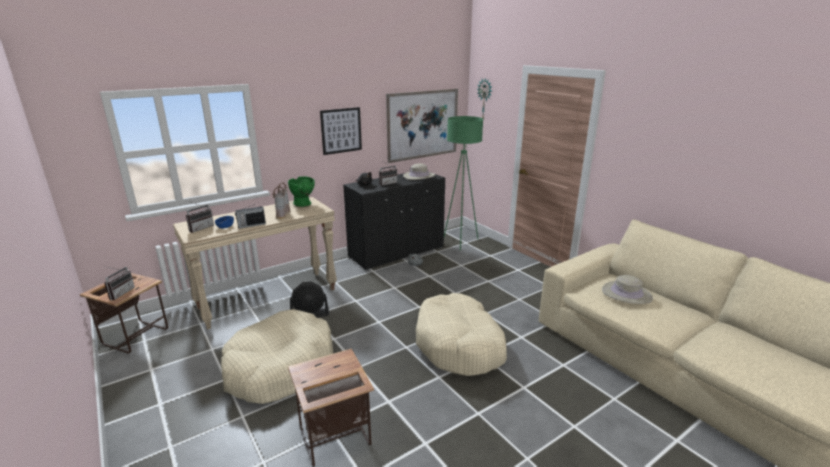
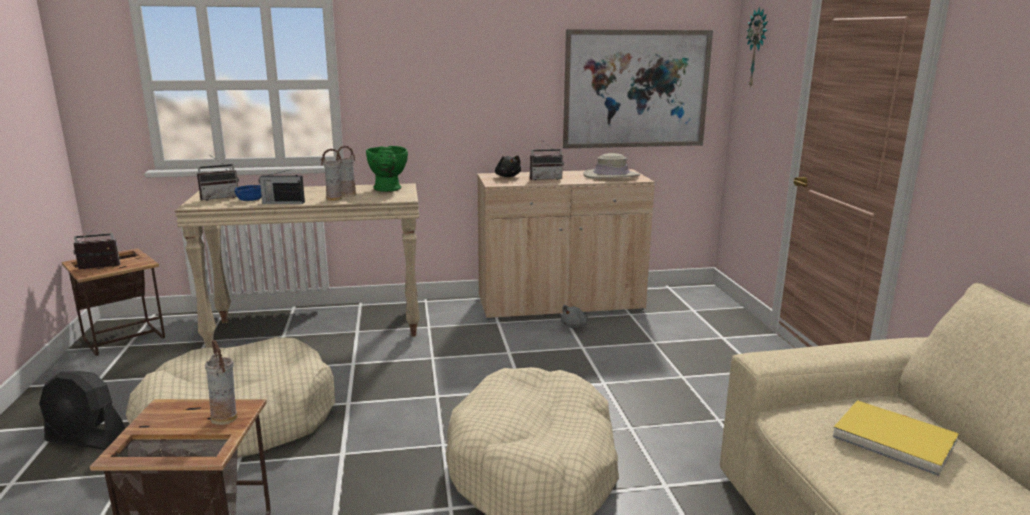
camera: 25 degrees right, 5 degrees down
radio [104,267,135,300] -> radio turned 150 degrees counterclockwise [73,229,120,270]
black fan [290,281,329,317] -> black fan moved to [39,371,125,450]
picture [320,107,362,155] -> none
black cabinet [343,172,445,271] -> beige cabinet [477,169,655,320]
green floor lamp [444,116,483,250] -> none
beige hat [602,275,653,304] -> yellow book [833,400,959,476]
none -> vase [205,340,238,425]

